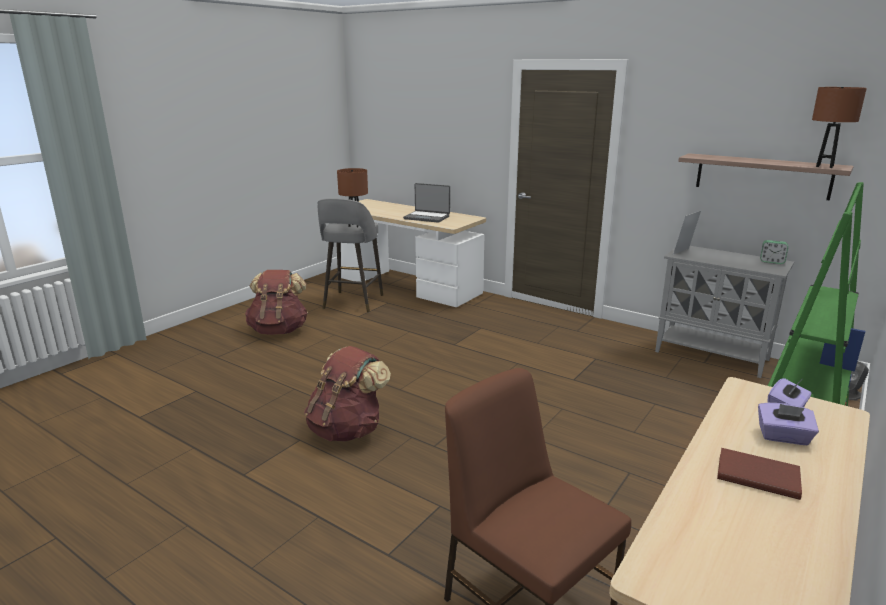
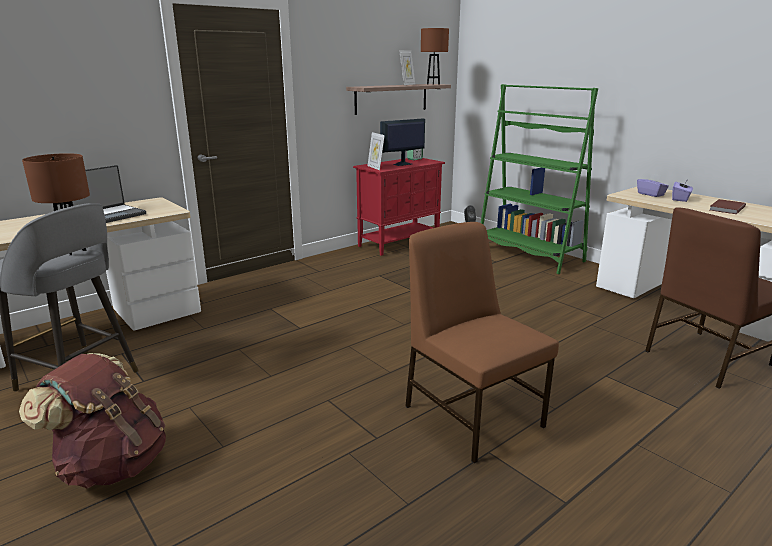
camera: 75 degrees left, 0 degrees up
brown backpack [304,346,391,441] -> brown chair [406,222,559,463]
grey cabinet [655,246,794,378] -> red cabinet [353,158,445,256]
none -> monitor [380,119,425,166]
none -> picture frame [399,50,415,85]

